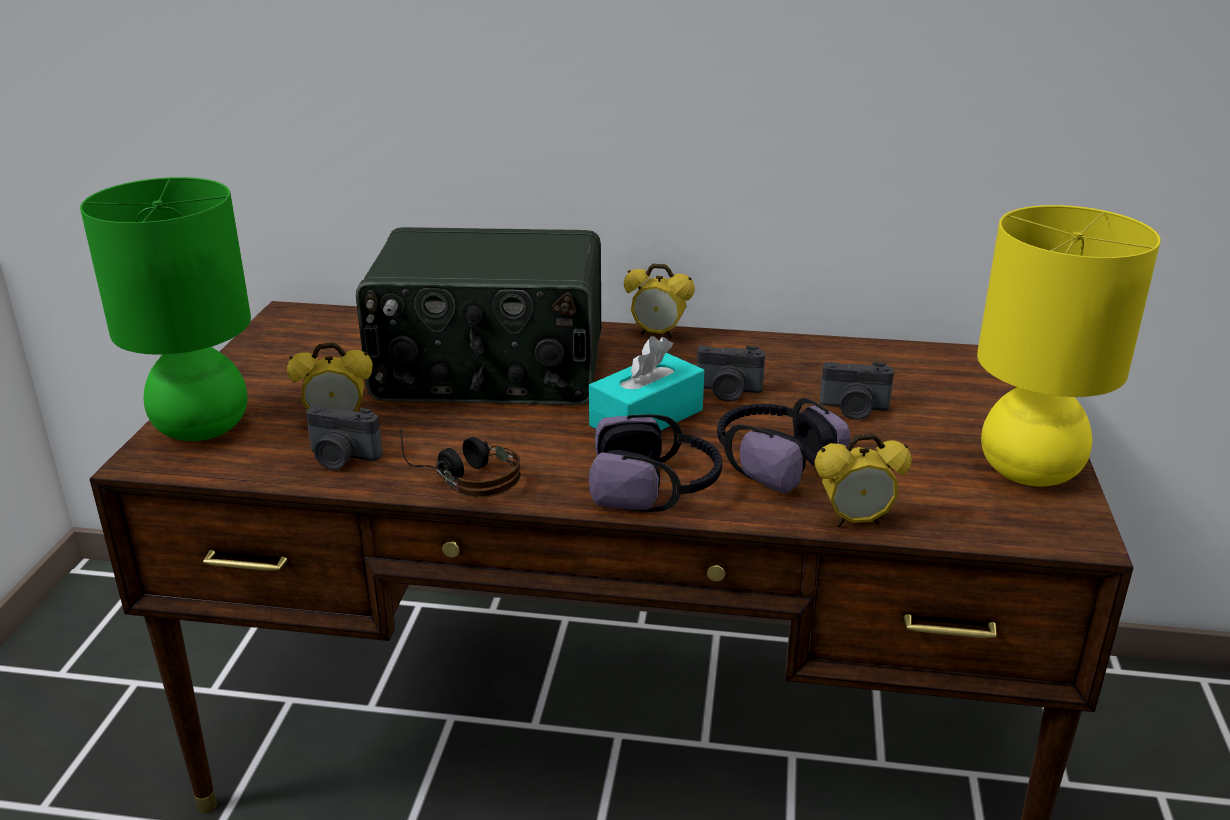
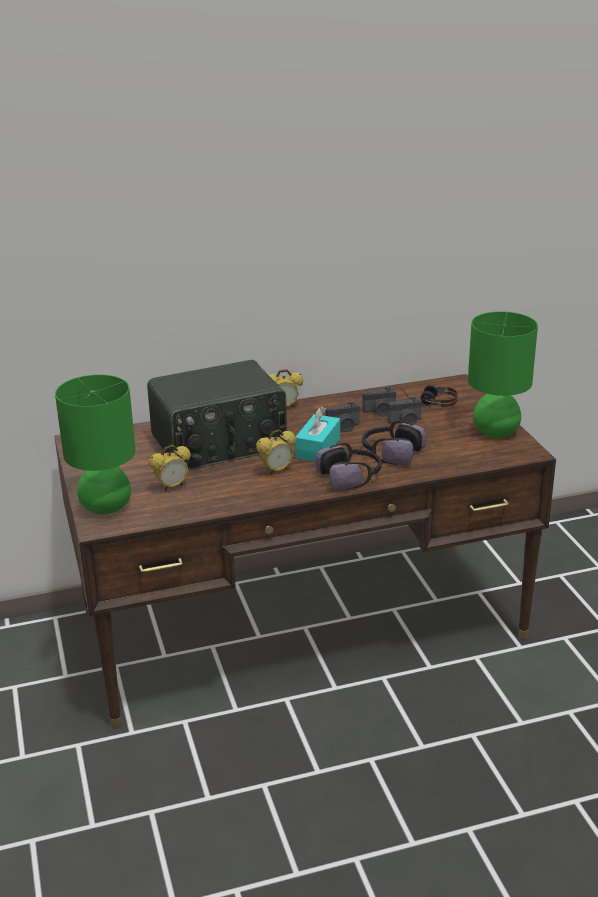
camera: 25 degrees left, 0 degrees up
camera [306,406,382,470] -> camera moved to [362,387,396,416]
headphones [400,429,521,498] -> headphones moved to [401,385,458,407]
alarm clock [815,433,912,527] -> alarm clock moved to [256,429,296,475]
yellow table lamp [977,205,1161,486] -> green table lamp [468,311,538,437]

